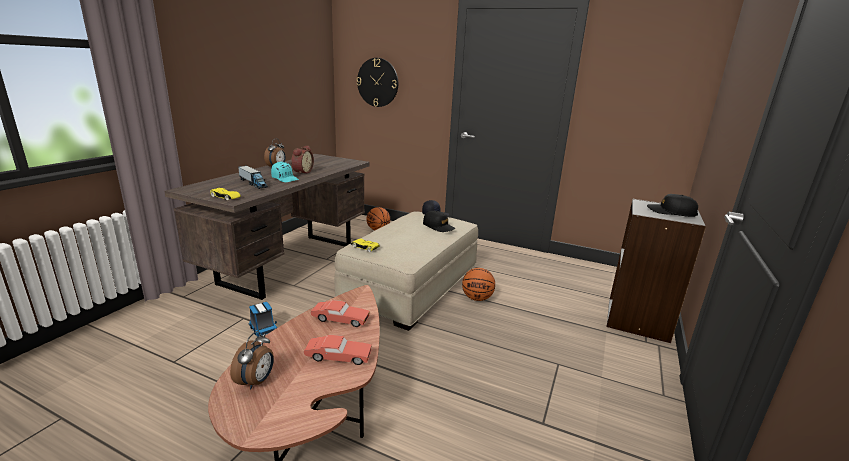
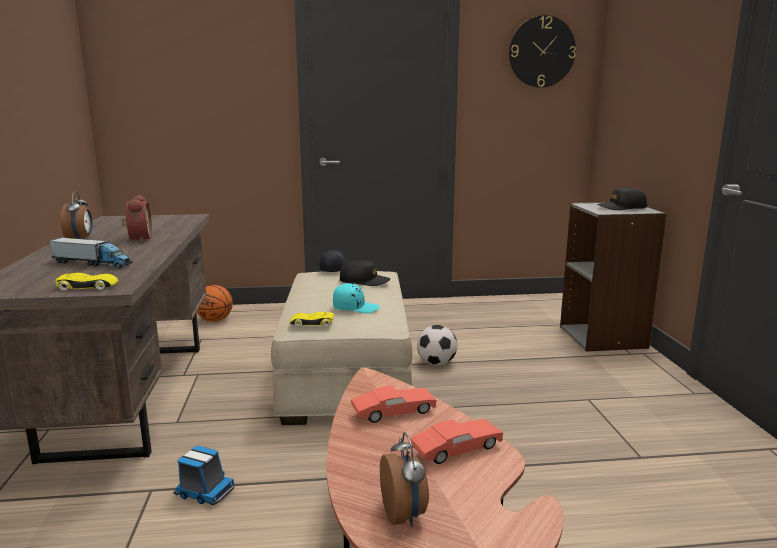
camera: 30 degrees left, 5 degrees down
turquoise cap [271,162,299,182] -> turquoise cap moved to [333,283,380,313]
wall clock [357,58,398,107] -> wall clock moved to [509,15,576,88]
basketball [462,268,495,301] -> football [417,325,457,366]

